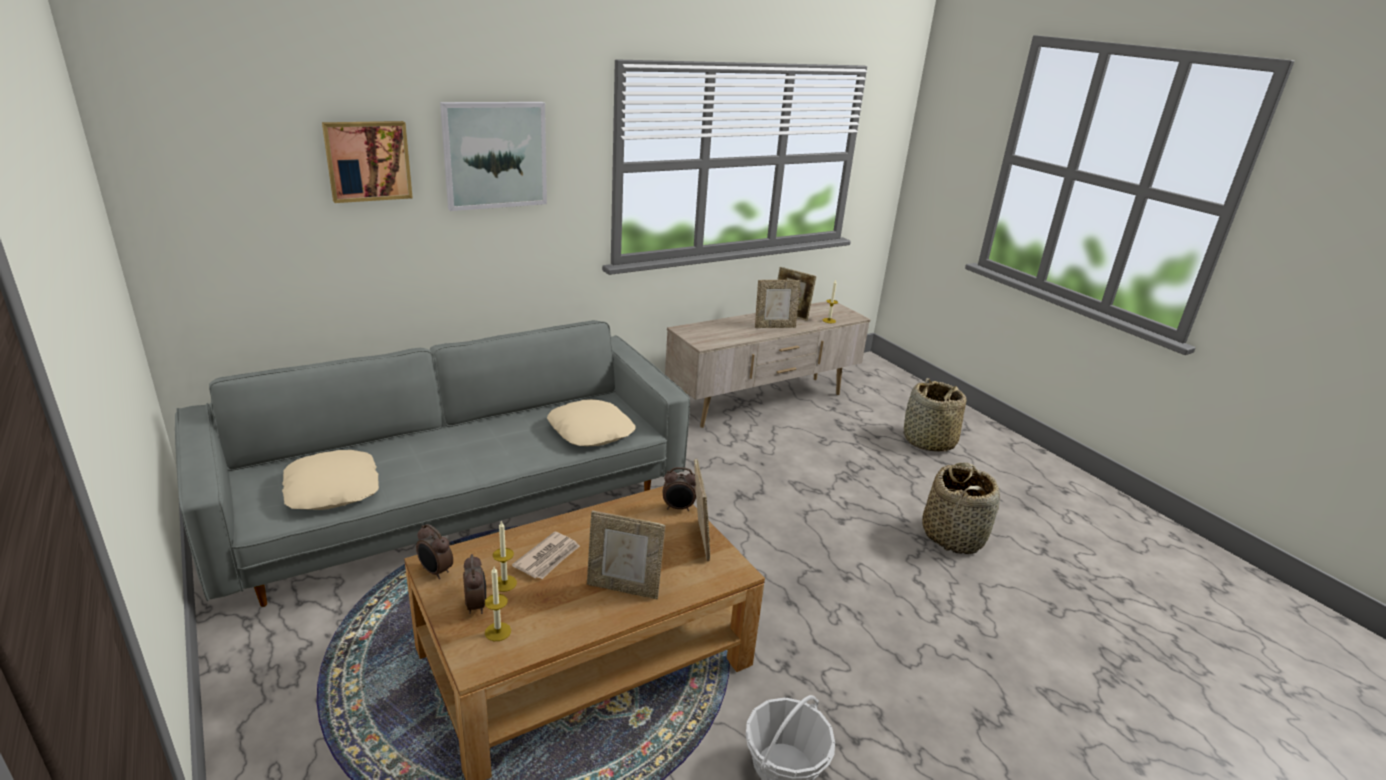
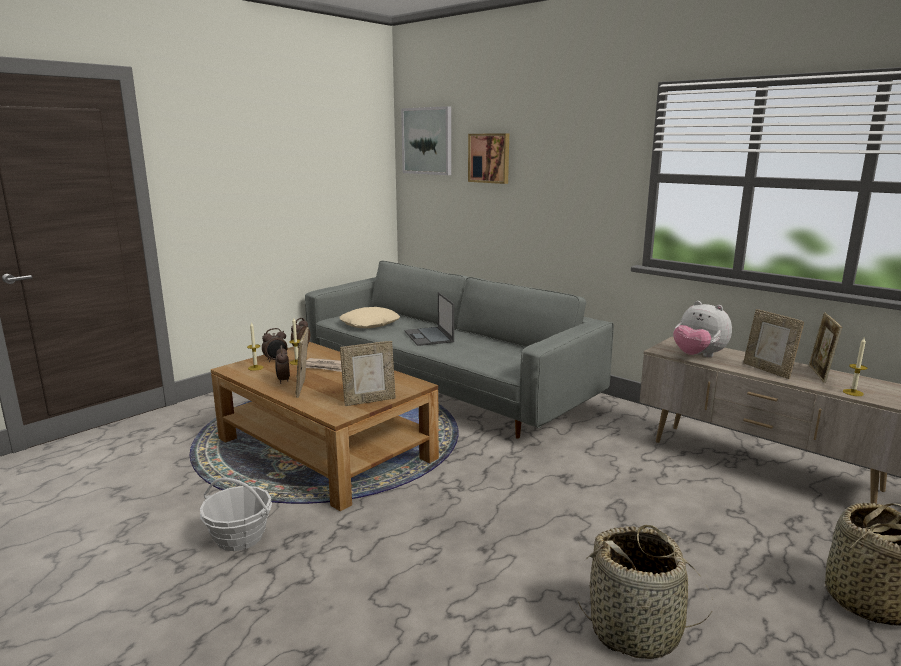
camera: 75 degrees right, 10 degrees down
picture [440,102,547,211] -> picture moved to [401,106,451,175]
beige pillow [547,399,635,446] -> none
alarm clock [663,467,696,511] -> alarm clock moved to [275,345,290,384]
none -> laptop [404,292,454,346]
none -> plush toy [673,301,732,357]

